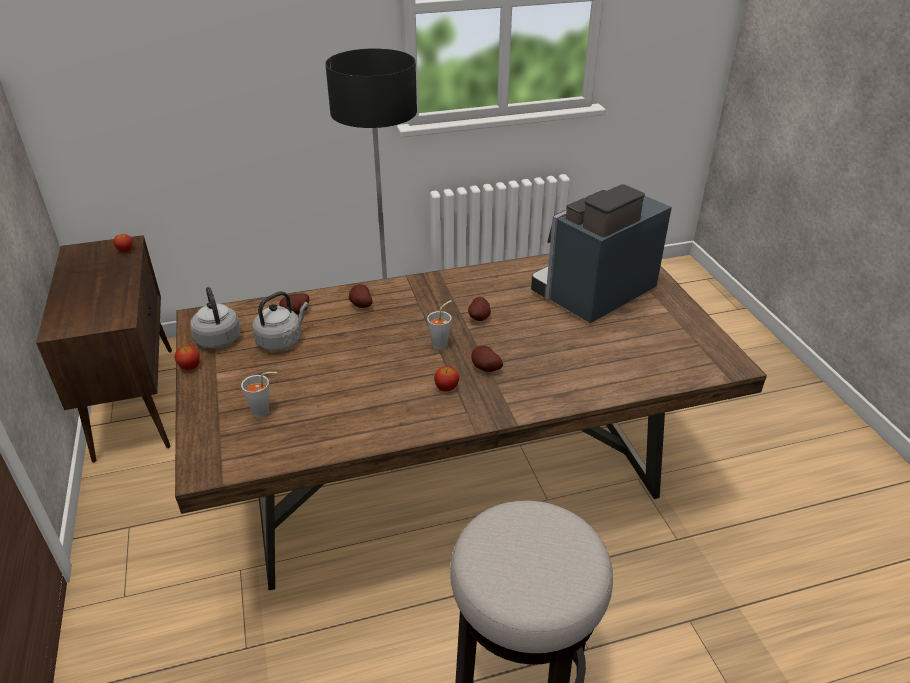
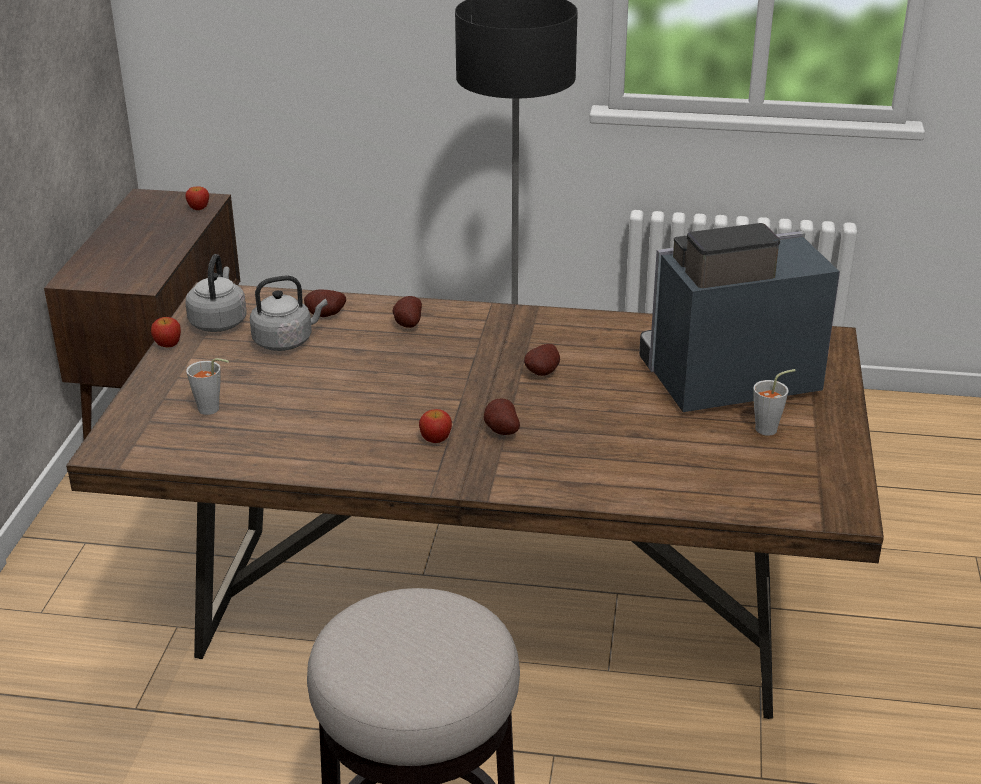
camera: 25 degrees right, 5 degrees down
grey cup [427,300,452,350] -> grey cup moved to [753,369,796,436]

